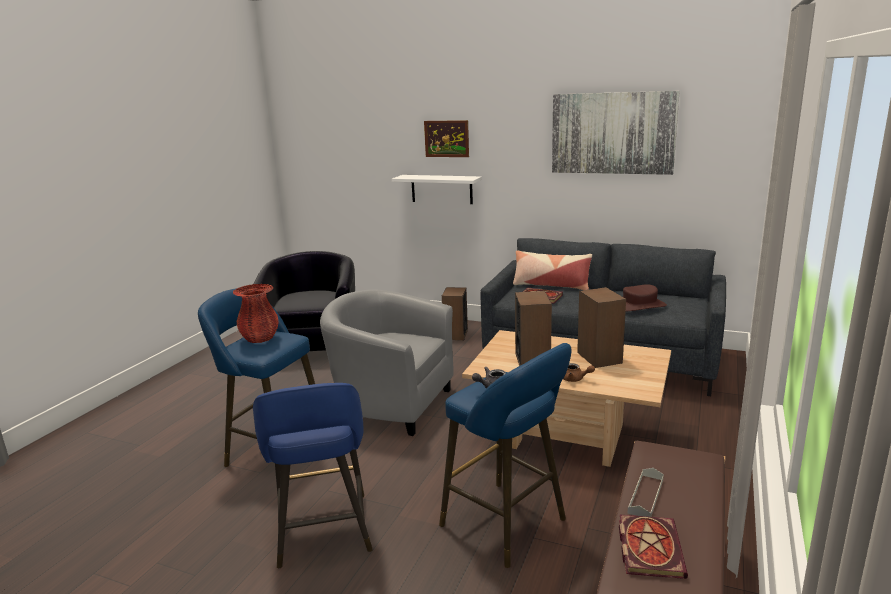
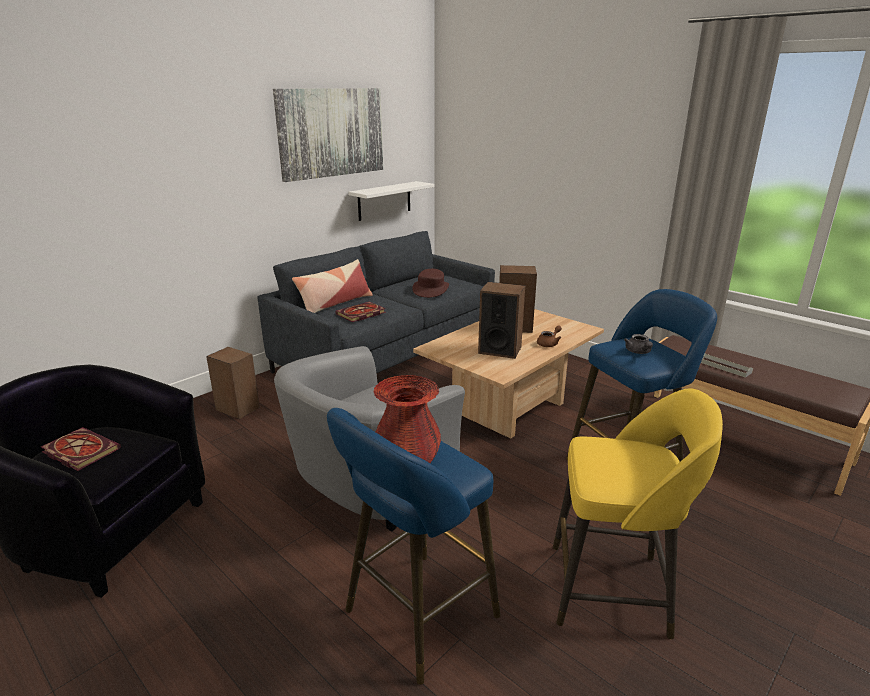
camera: 70 degrees left, 5 degrees up
blue stool [253,383,373,569] -> yellow stool [553,388,723,639]
white shelf [392,175,482,204] -> white shelf moved to [348,181,435,221]
picture [424,120,469,157] -> none
book [619,515,688,579] -> book moved to [41,427,121,471]

